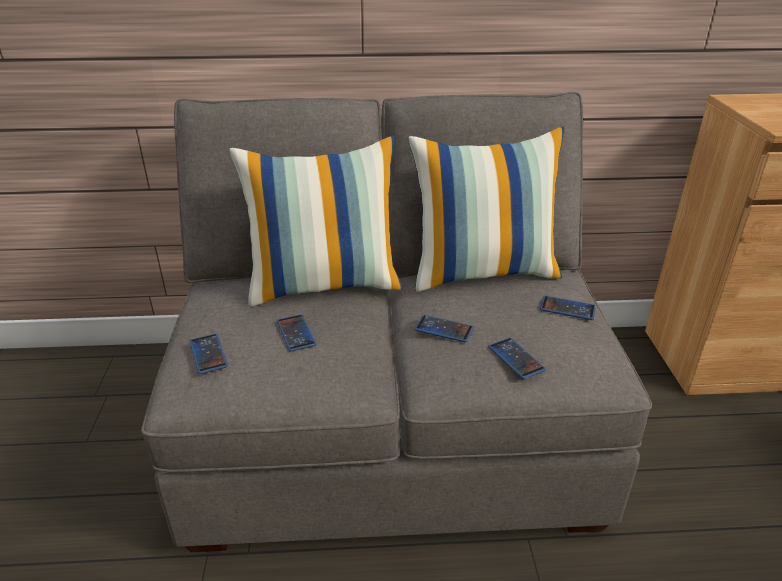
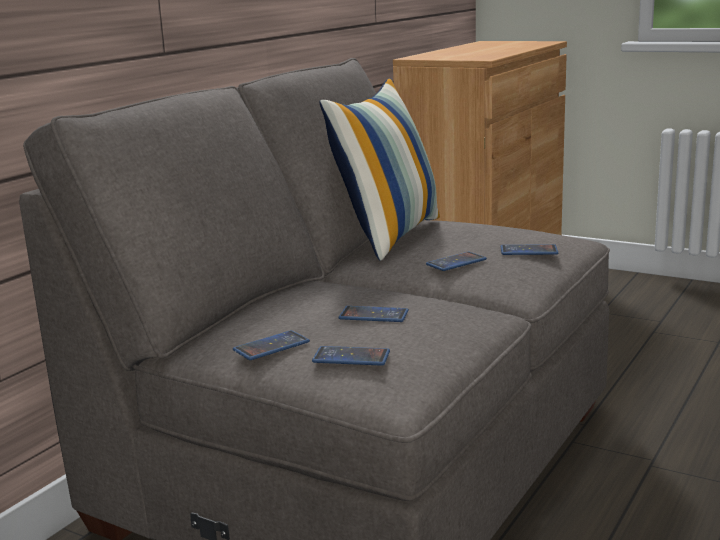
camera: 55 degrees left, 15 degrees down
pillow [229,136,403,307] -> none
phone [540,296,596,320] -> phone moved to [233,330,310,360]

